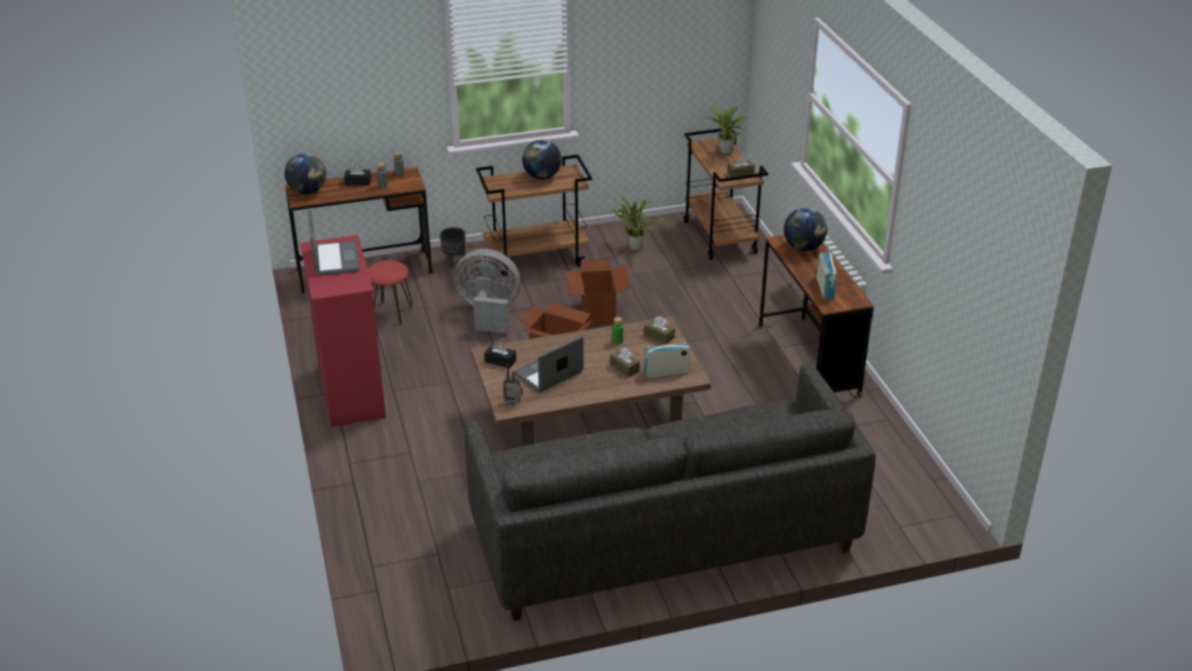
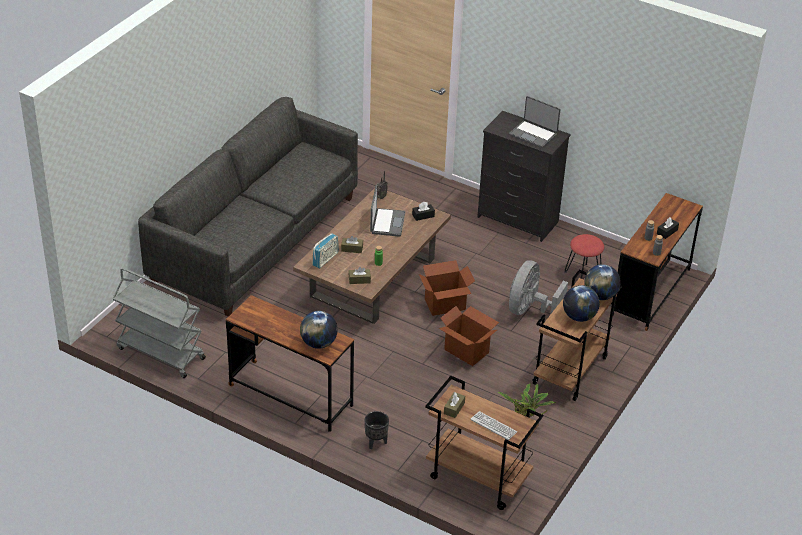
camera: 135 degrees right, 5 degrees up
globe [285,153,326,194] -> globe moved to [584,264,621,300]
red dresser [300,235,386,427] -> black dresser [477,111,570,242]
black planter [440,227,465,268] -> black planter moved to [365,411,389,449]
grey fan [454,249,521,334] -> grey fan turned 150 degrees clockwise [509,260,568,315]
potted plant [705,105,748,155] -> keyboard [471,411,517,440]
radio [816,249,837,299] -> none
none -> grey cart [112,268,206,378]

